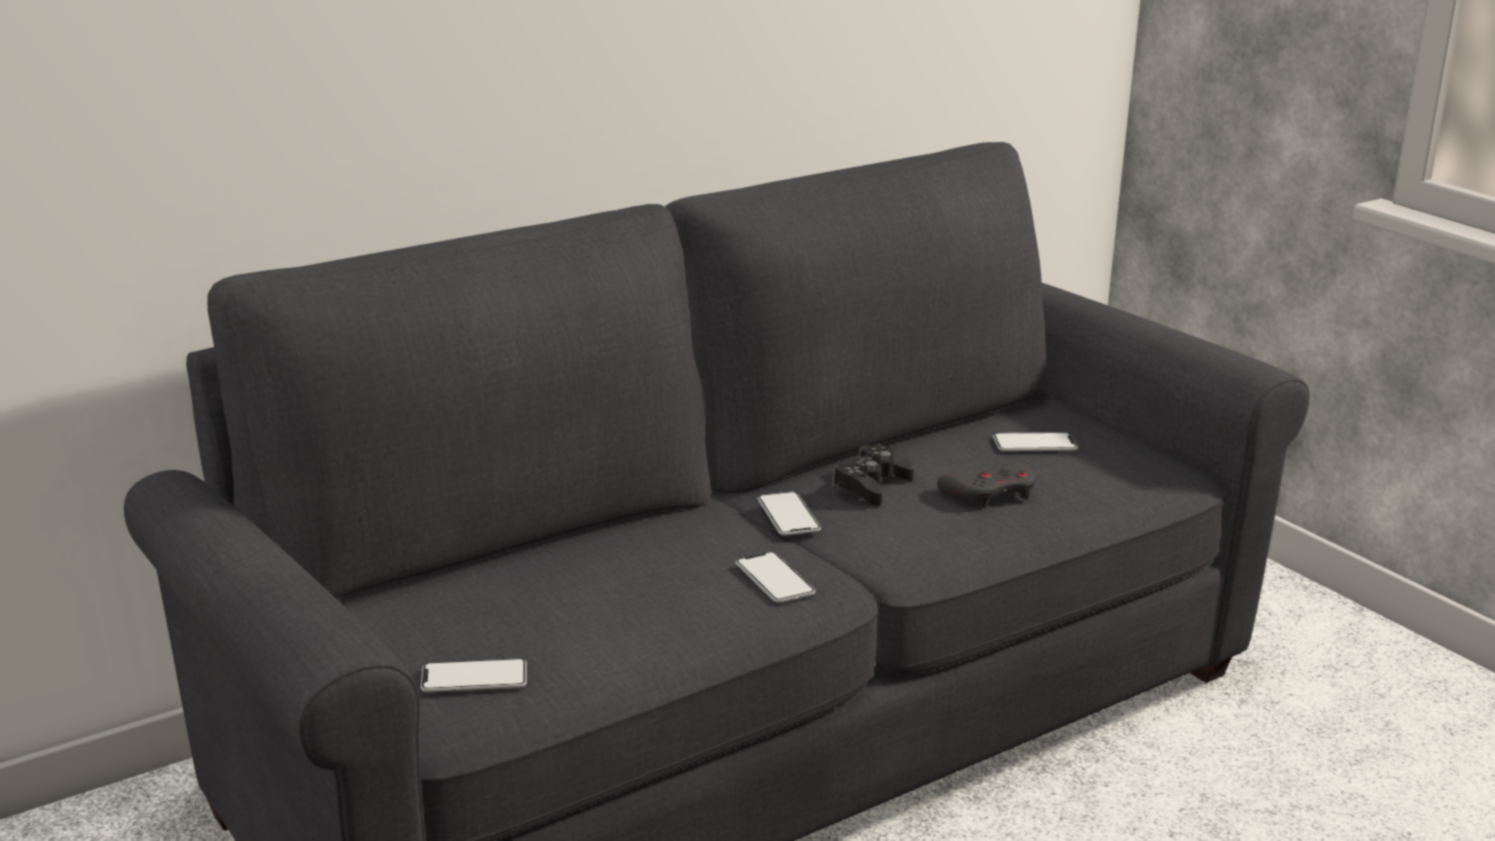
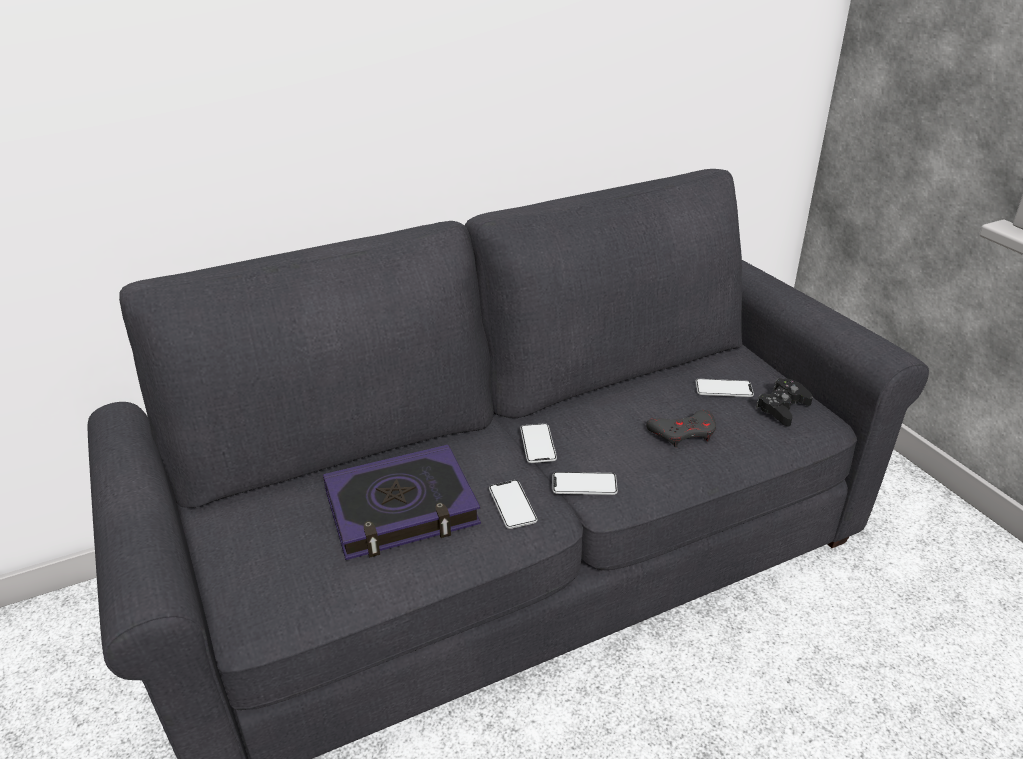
camera: 10 degrees right, 10 degrees up
phone [420,658,527,692] -> phone moved to [552,472,618,495]
black game controller [832,445,914,506] -> black game controller moved to [756,378,813,426]
none -> book [323,445,481,560]

